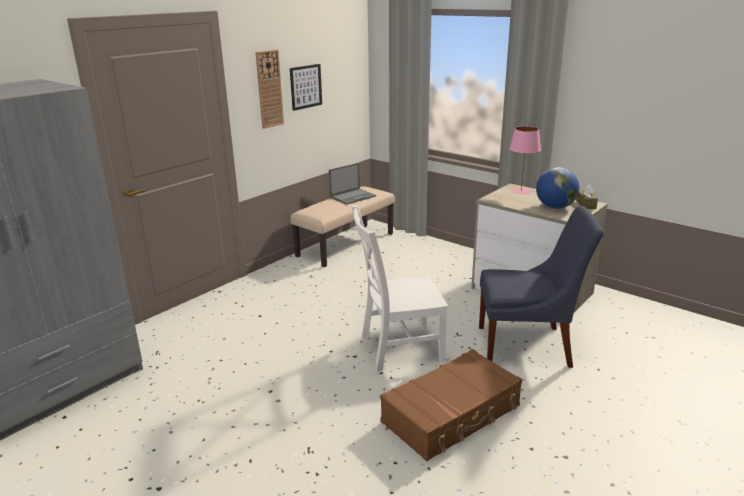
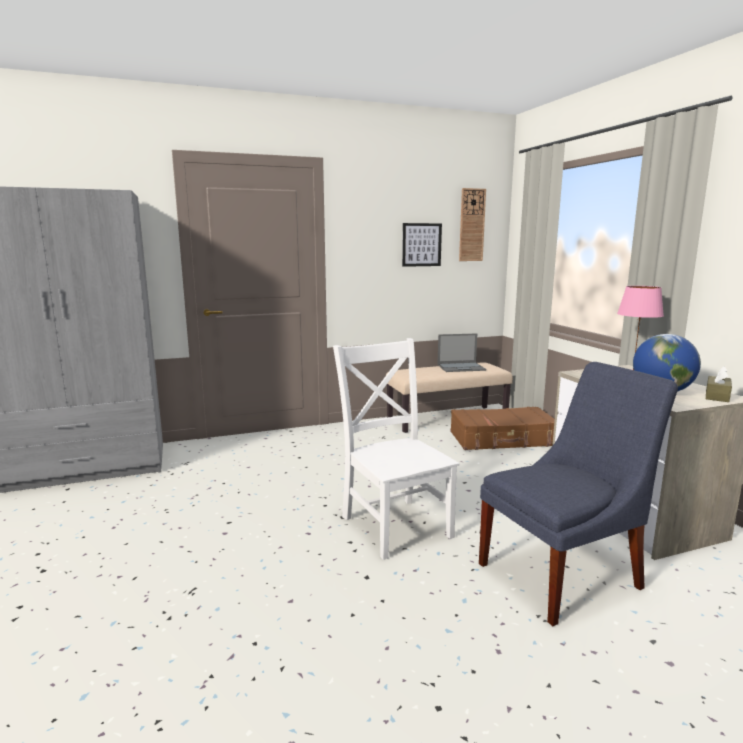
camera: 30 degrees right, 10 degrees down
wall clock [255,50,284,129] -> wall clock moved to [459,188,486,261]
white chair [352,206,448,372] -> white chair turned 45 degrees clockwise [333,338,460,560]
brown suitcase [380,349,522,461] -> brown suitcase moved to [450,407,555,450]
blue chair [479,206,604,368] -> blue chair turned 60 degrees counterclockwise [479,362,678,626]

